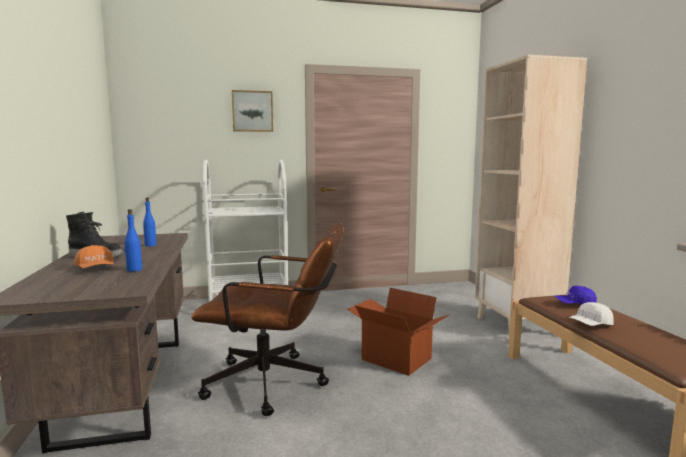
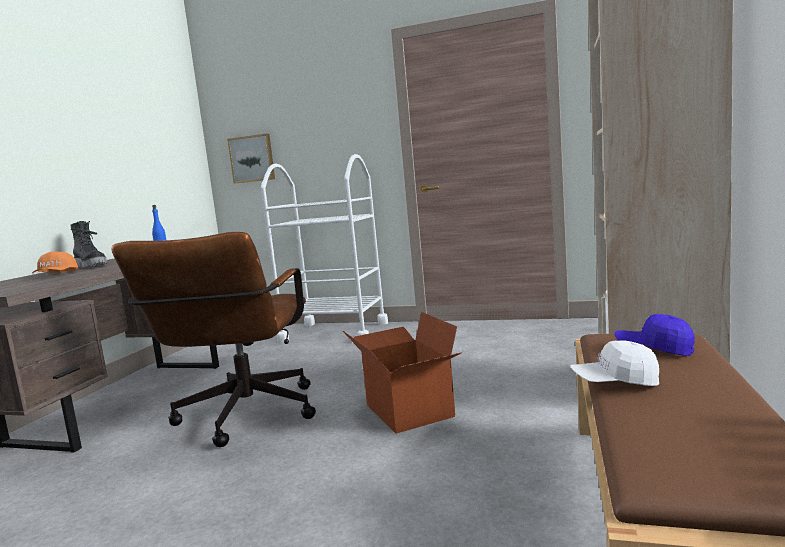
camera: 30 degrees right, 0 degrees up
blue bottle [124,209,142,272] -> none
brown office chair [191,223,343,416] -> brown office chair turned 60 degrees clockwise [111,232,316,447]
picture [232,90,273,132] -> picture moved to [227,133,275,183]

